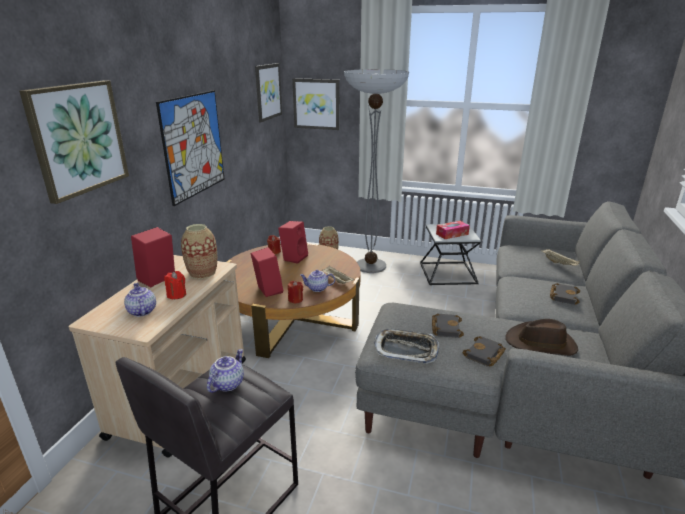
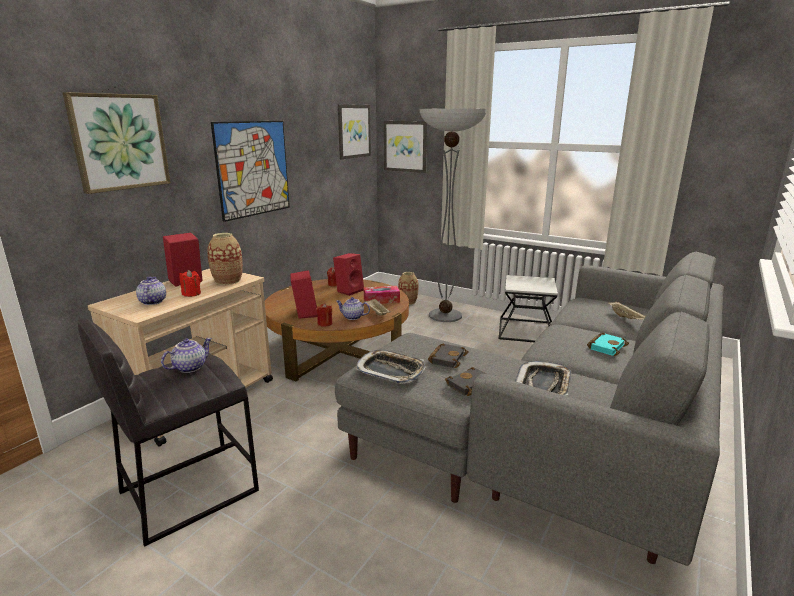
camera: 15 degrees right, 5 degrees down
tissue box [436,221,470,239] -> tissue box moved to [364,286,400,304]
brown hat [505,319,578,356] -> tray [515,361,571,396]
black book [550,283,580,305] -> turquoise book [587,333,629,356]

